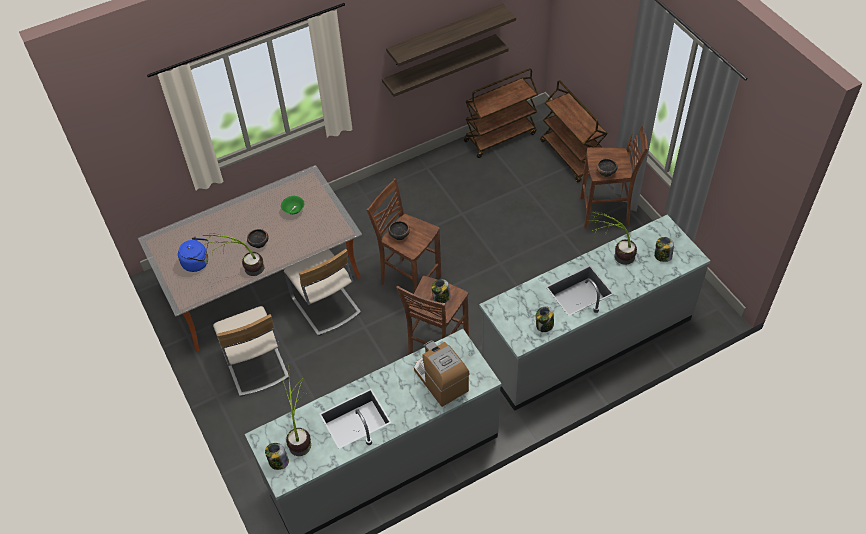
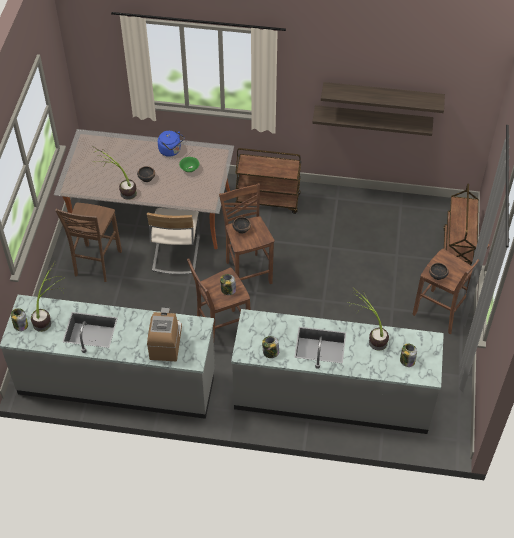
camera: 35 degrees right, 0 degrees up
blue kettle [178,237,208,272] -> blue kettle moved to [158,130,184,157]
beige chair [213,306,289,396] -> brown stool [55,203,122,282]
brown cart [464,68,538,158] -> brown cart moved to [234,148,301,214]

